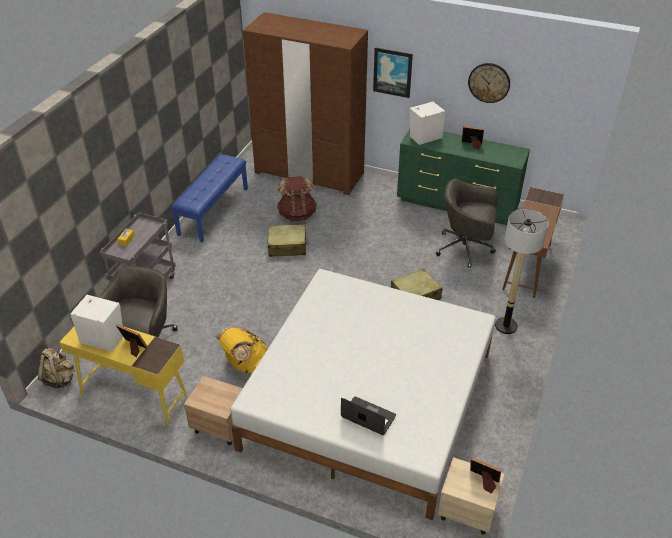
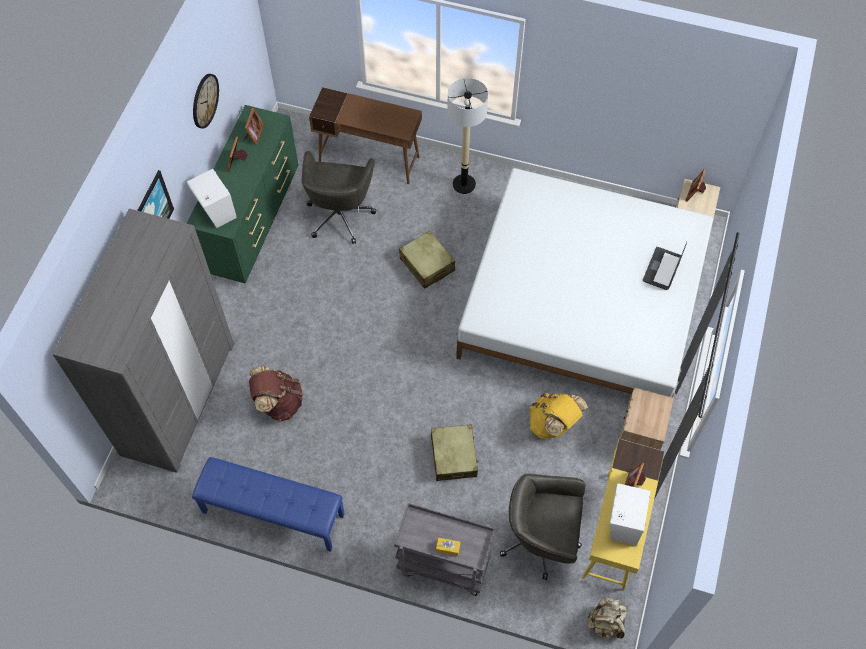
camera: 95 degrees left, 20 degrees up
brown wardrobe [243,12,368,195] -> grey wardrobe [52,208,234,473]
beige suitcase [268,224,309,257] -> beige suitcase moved to [431,424,478,481]
none -> picture frame [243,108,264,145]

